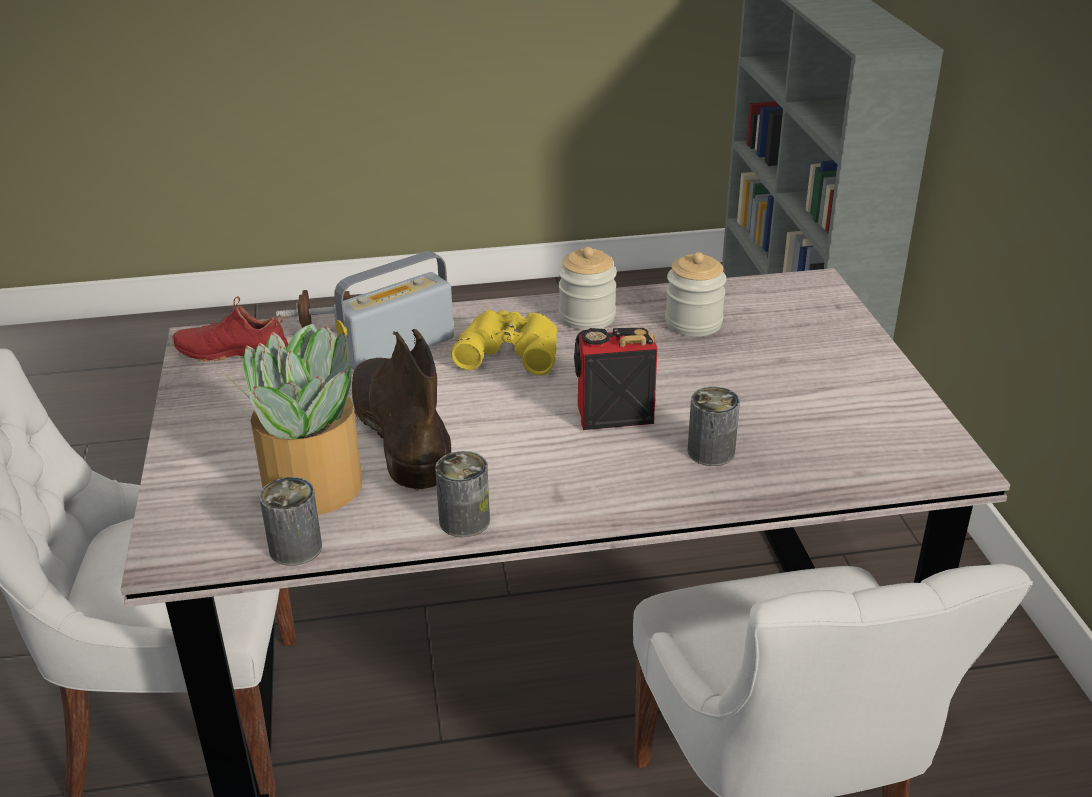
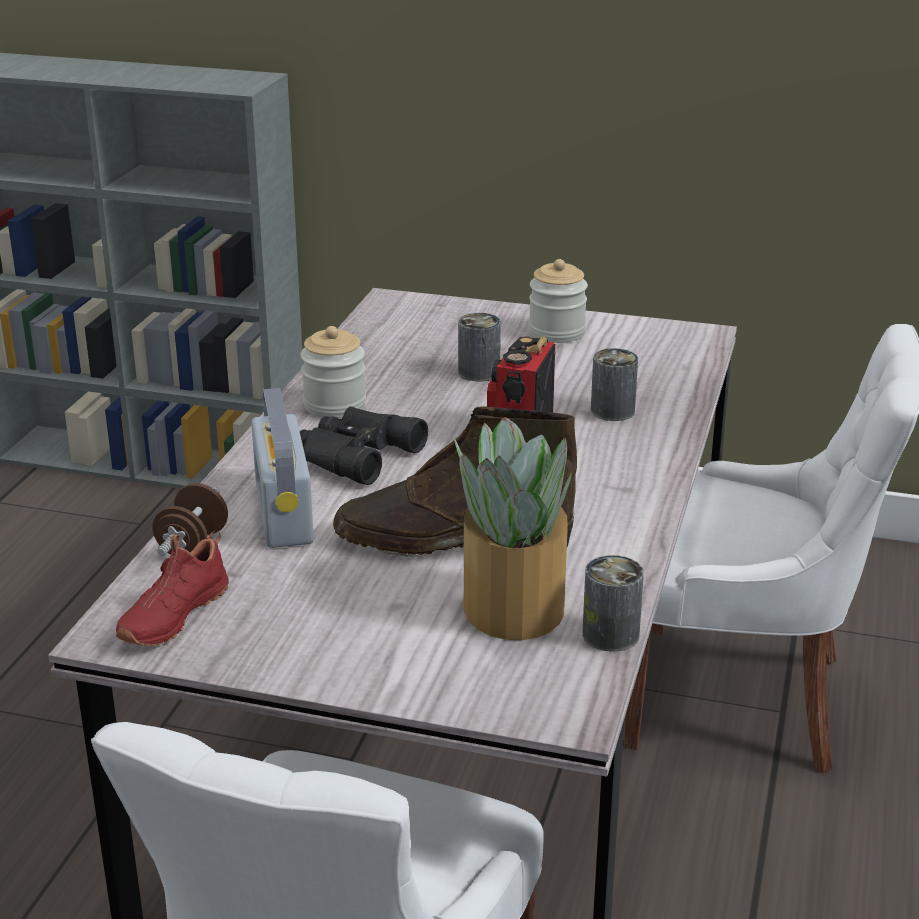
camera: 65 degrees left, 5 degrees down
can [435,451,490,537] -> can moved to [458,313,501,382]
yellow binoculars [451,310,557,375] -> black binoculars [300,406,428,485]
jar [665,252,727,337] -> jar moved to [529,259,588,343]

